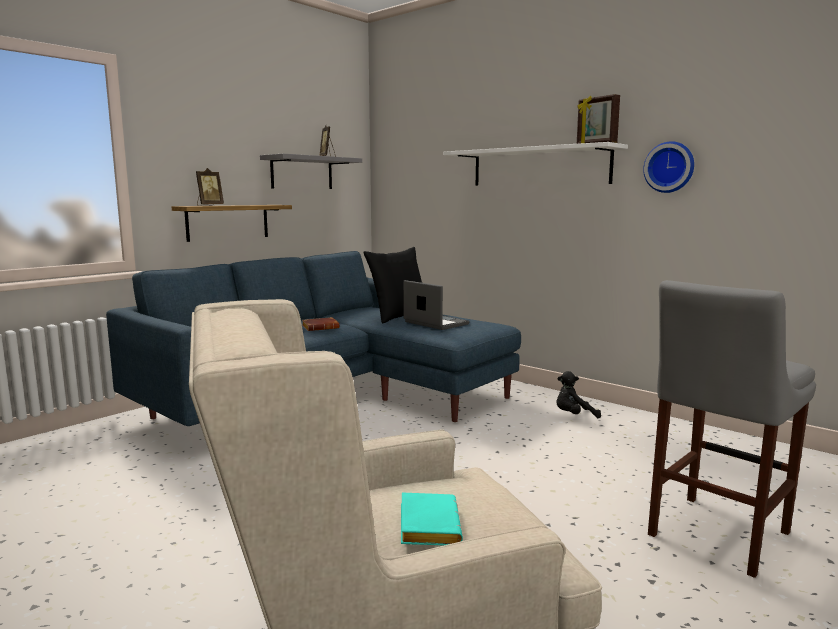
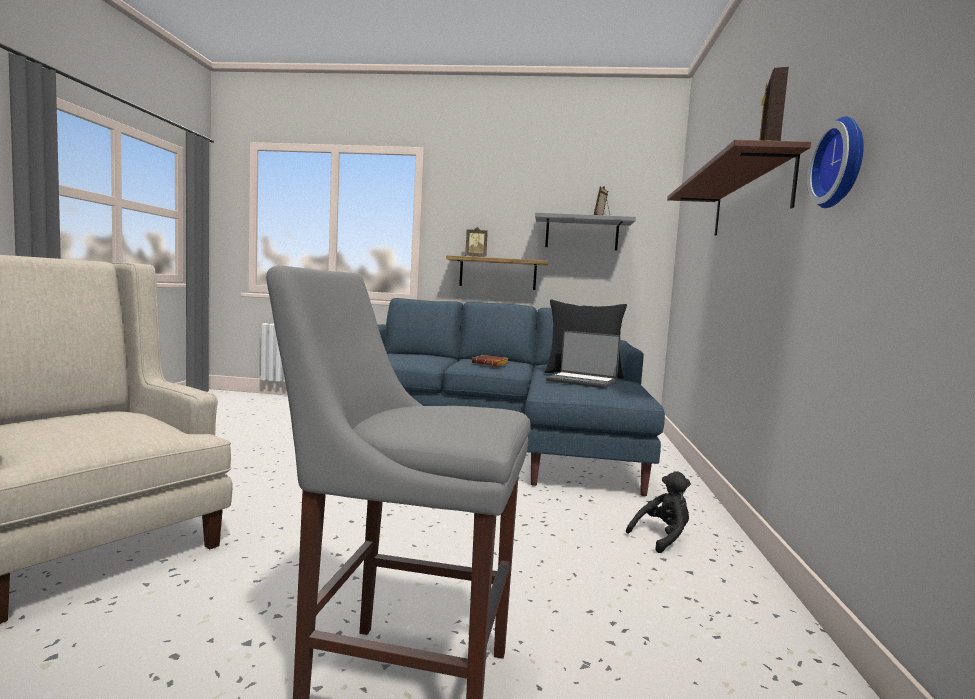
camera: 55 degrees right, 5 degrees down
turquoise book [401,493,463,545] -> none
laptop [403,280,469,330] -> laptop turned 105 degrees clockwise [546,331,621,389]
white shelf [443,142,628,186] -> brown shelf [667,140,811,236]
black plush toy [556,371,601,418] -> black plush toy turned 105 degrees clockwise [626,472,691,553]

